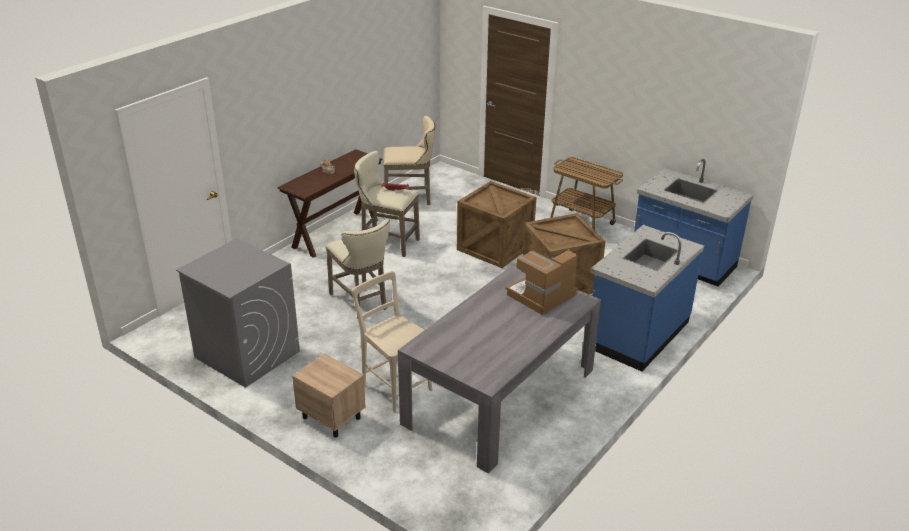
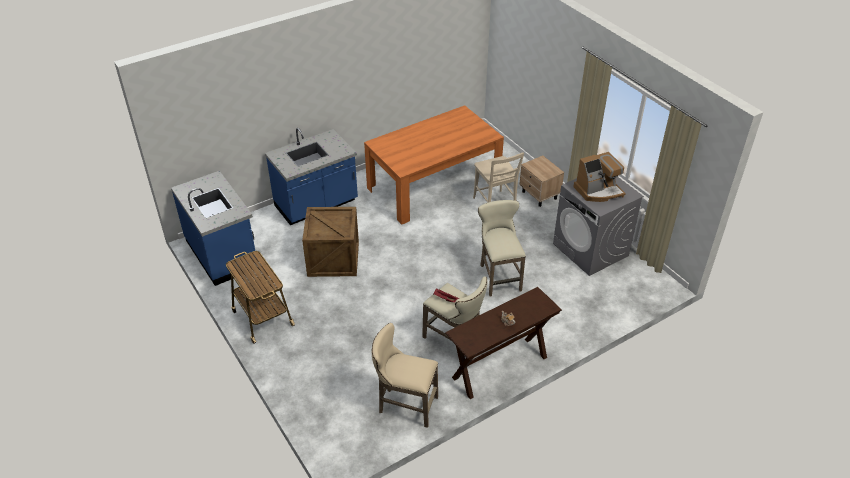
camera: 160 degrees left, 10 degrees up
grey dining table [398,264,601,474] -> orange dining table [364,105,504,225]
crate [457,181,537,268] -> none
coffee machine [505,249,578,315] -> coffee machine moved to [573,152,626,202]

